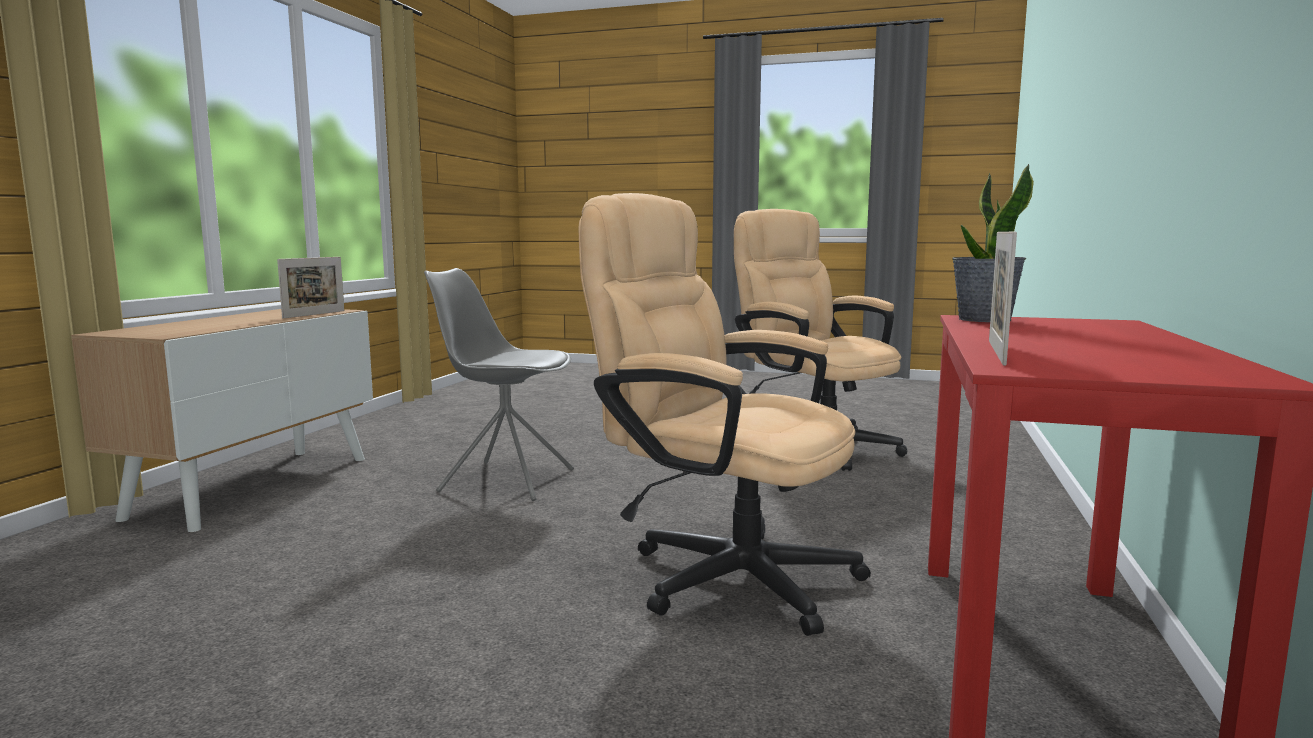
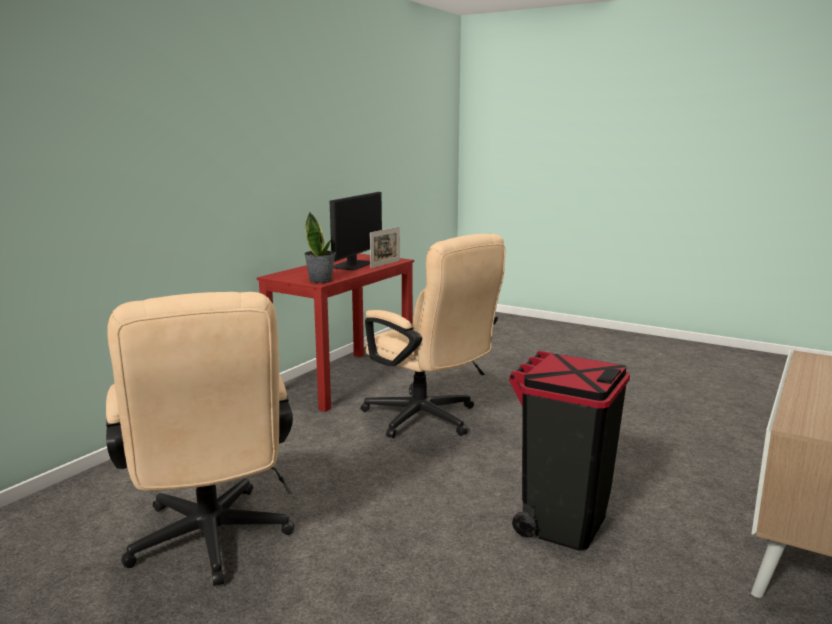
camera: 165 degrees left, 5 degrees up
picture frame [277,257,344,319] -> none
grey chair [424,268,574,501] -> black trash can [509,351,630,551]
none -> monitor [330,192,382,270]

